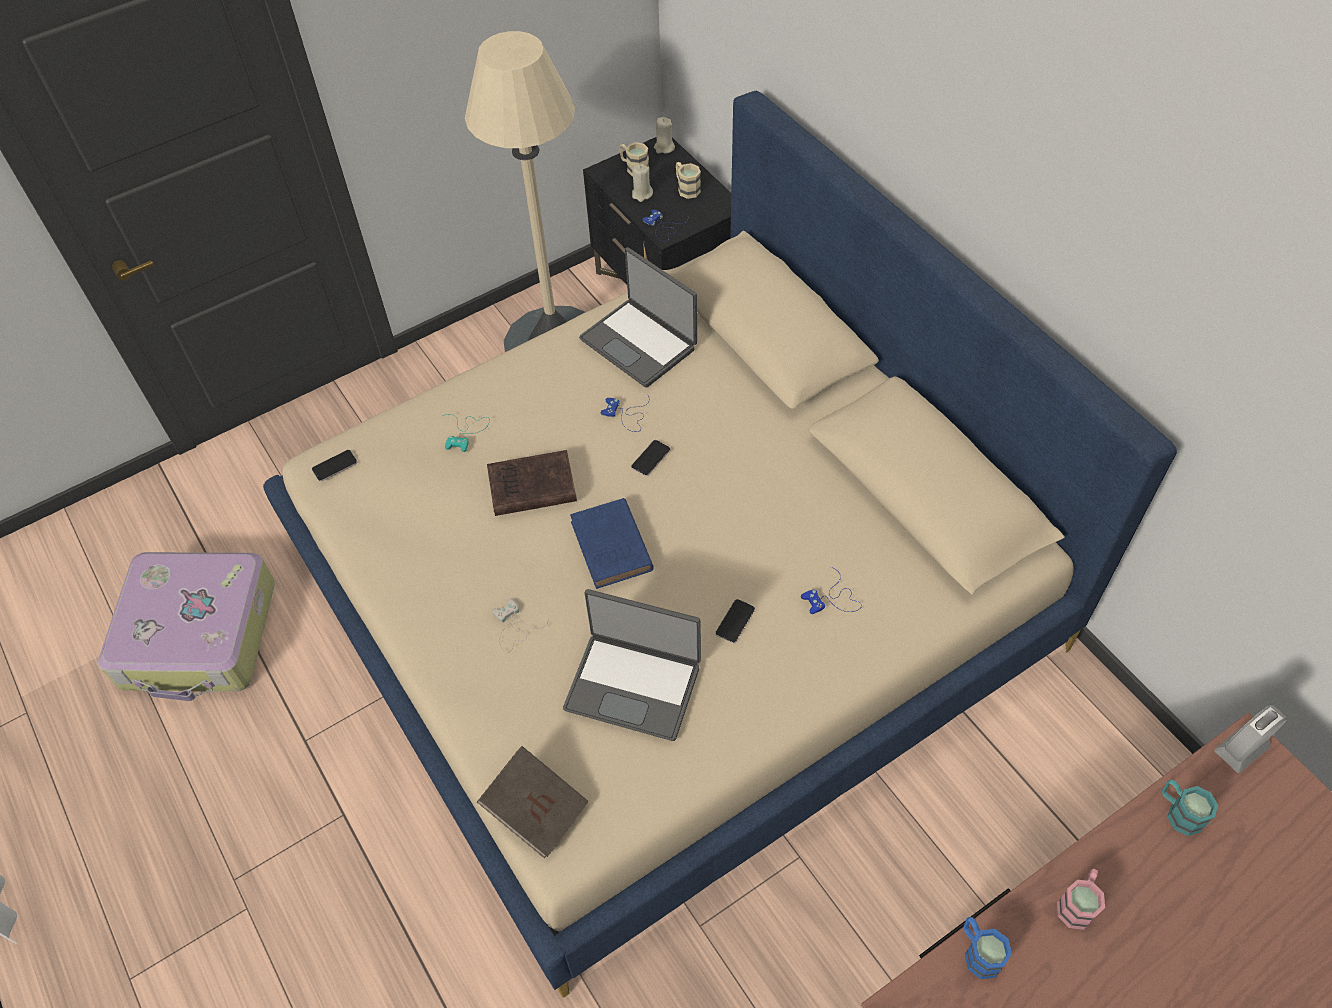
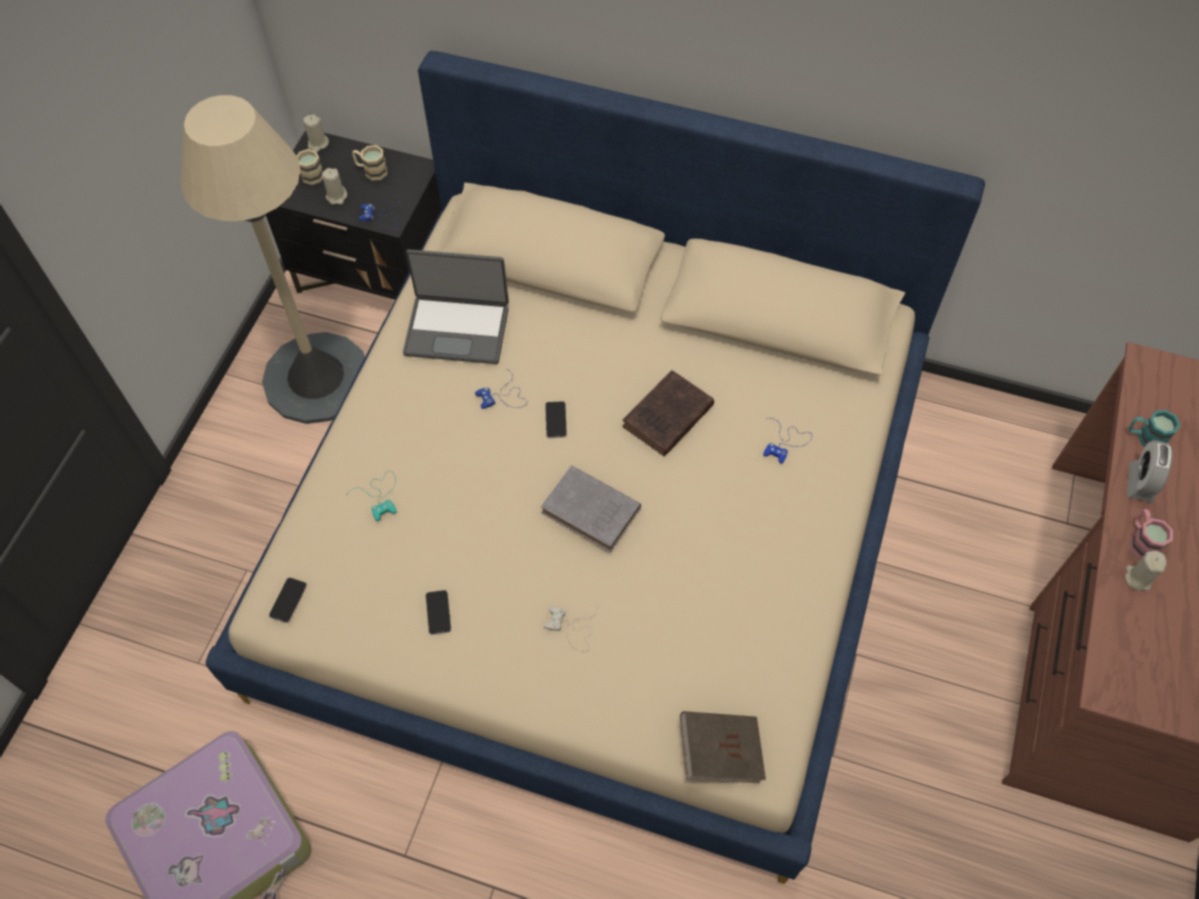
camera: 40 degrees left, 5 degrees up
brown book [487,450,577,516] -> brown book moved to [622,370,714,456]
laptop [563,589,701,741] -> none
blue book [570,498,654,589] -> grey book [541,465,641,552]
phone [715,599,755,643] -> phone moved to [426,590,451,635]
blue mug [964,917,1012,979] -> none
alarm clock [1214,705,1287,773] -> alarm clock moved to [1127,440,1173,503]
none -> beige candle [1125,551,1167,591]

